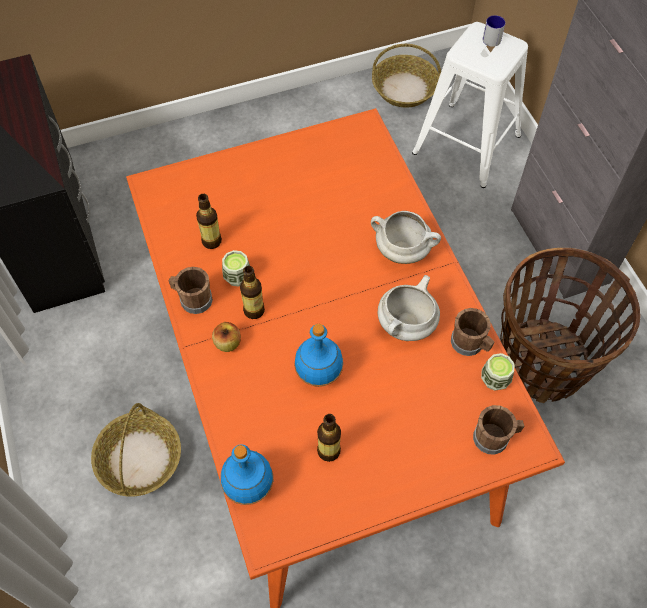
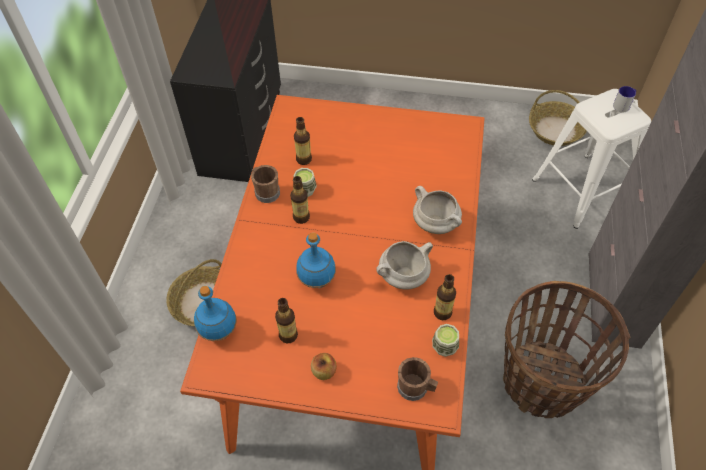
camera: 30 degrees right, 5 degrees down
apple [212,322,241,352] -> apple moved to [311,353,337,380]
brown mug [451,308,495,356] -> bottle [434,274,456,320]

